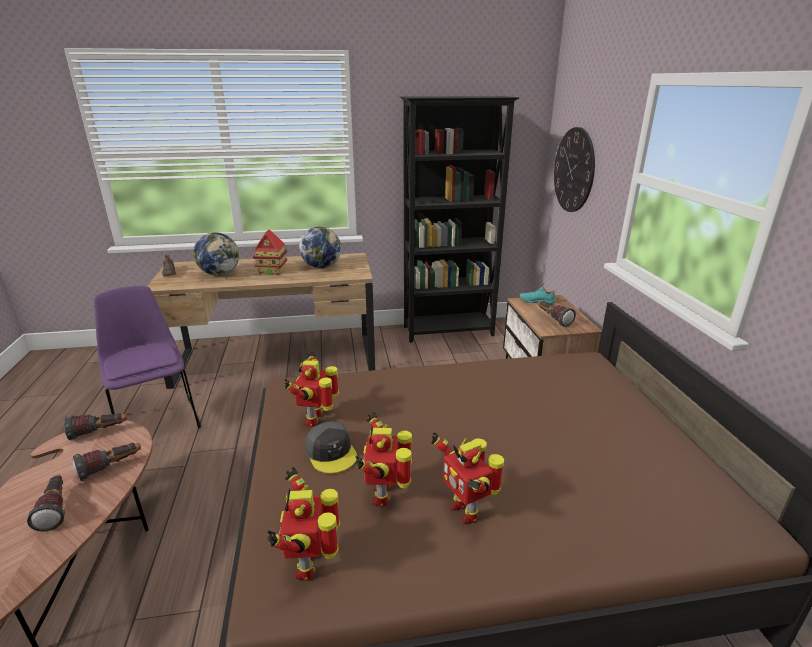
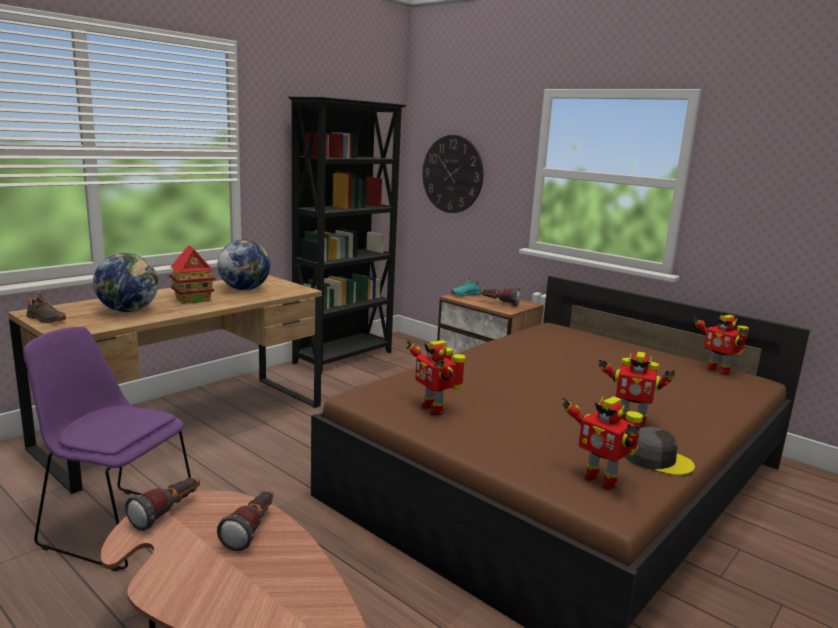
camera: 40 degrees left, 10 degrees down
flashlight [27,474,65,531] -> none
grey cap [305,421,357,473] -> grey cap moved to [625,427,695,475]
toy robot [355,412,412,507] -> toy robot moved to [693,314,749,375]

